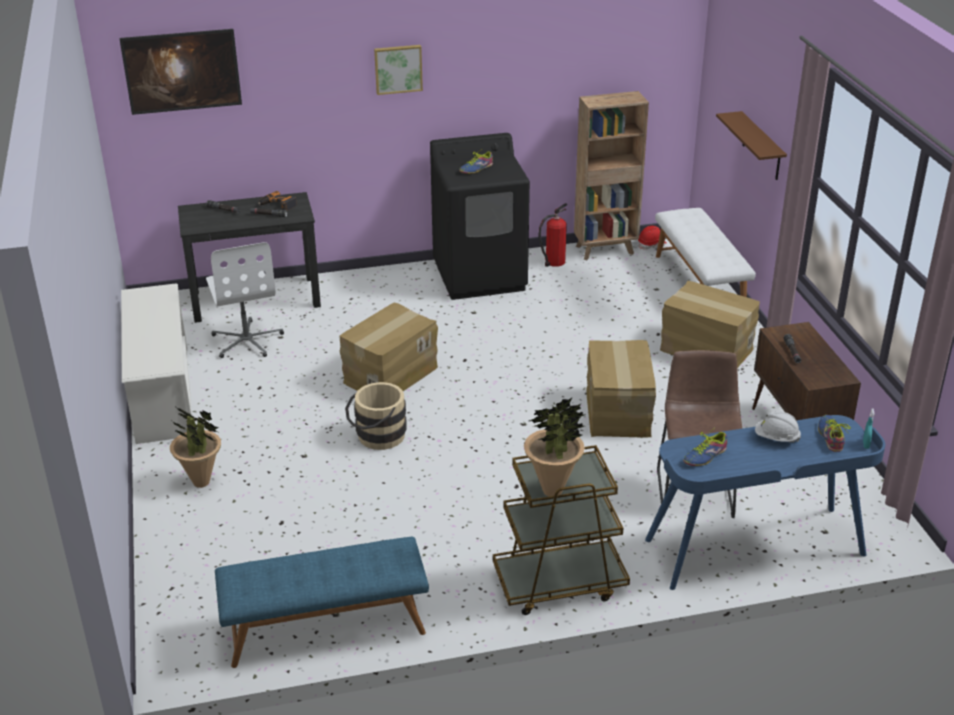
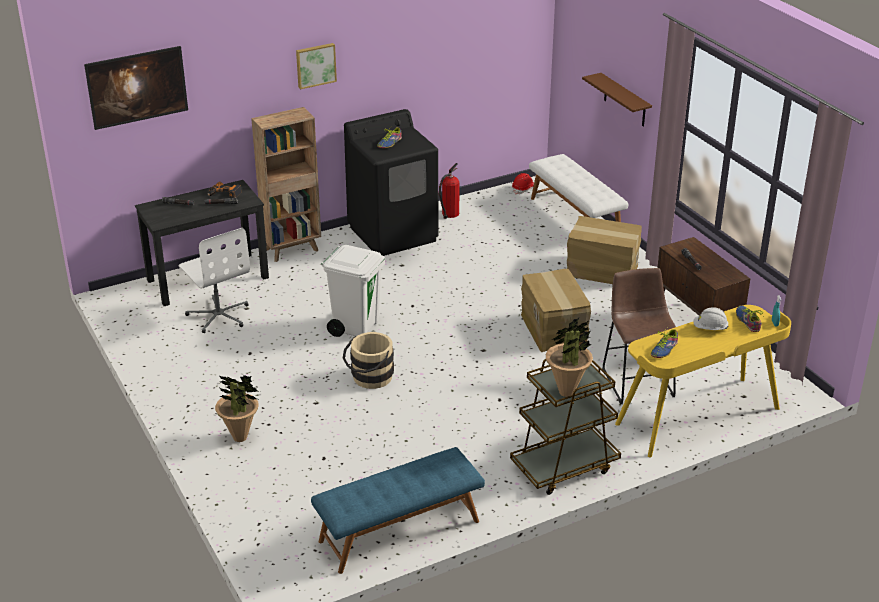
camera: 15 degrees left, 0 degrees up
white shoe rack [121,283,192,444] -> none
cardboard box [340,303,438,391] -> white trash can [321,245,385,337]
brown bookcase [574,91,649,260] -> brown bookcase moved to [251,107,321,262]
blue desk [645,415,886,590] -> yellow desk [615,305,791,457]

